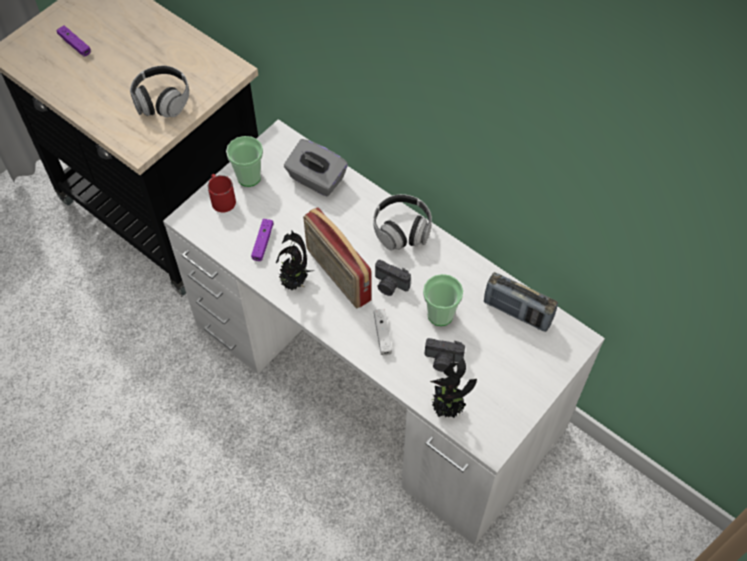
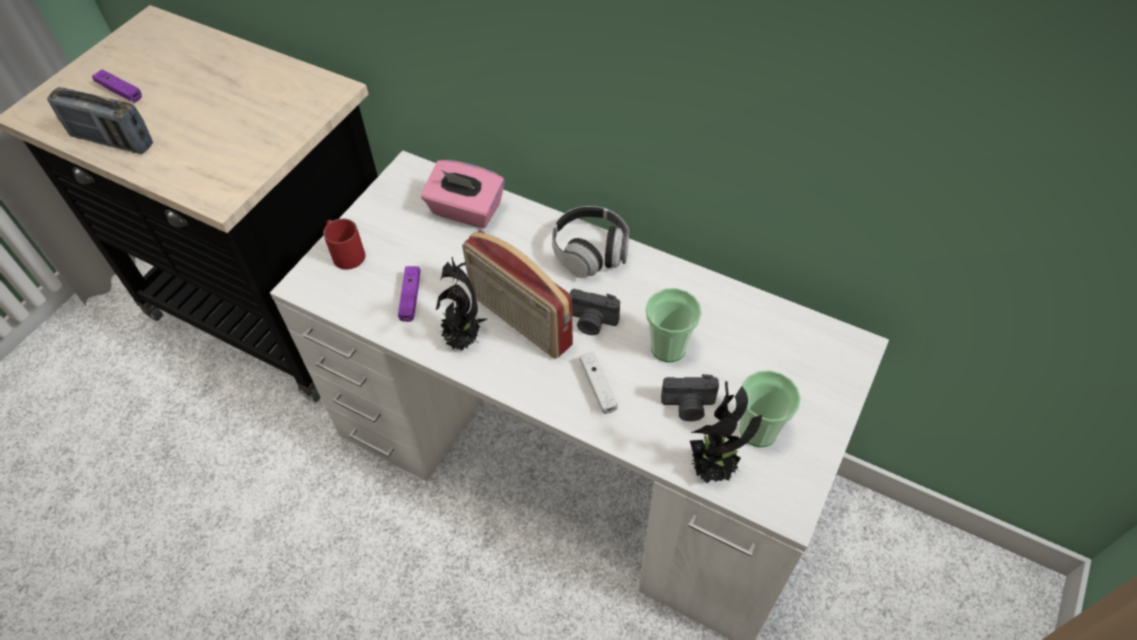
camera: 10 degrees left, 5 degrees down
headphones [130,66,189,118] -> none
cup [226,136,263,187] -> cup moved to [740,370,801,447]
grey tissue box [284,139,348,197] -> pink tissue box [421,160,505,228]
radio [484,272,558,332] -> radio moved to [47,87,153,154]

